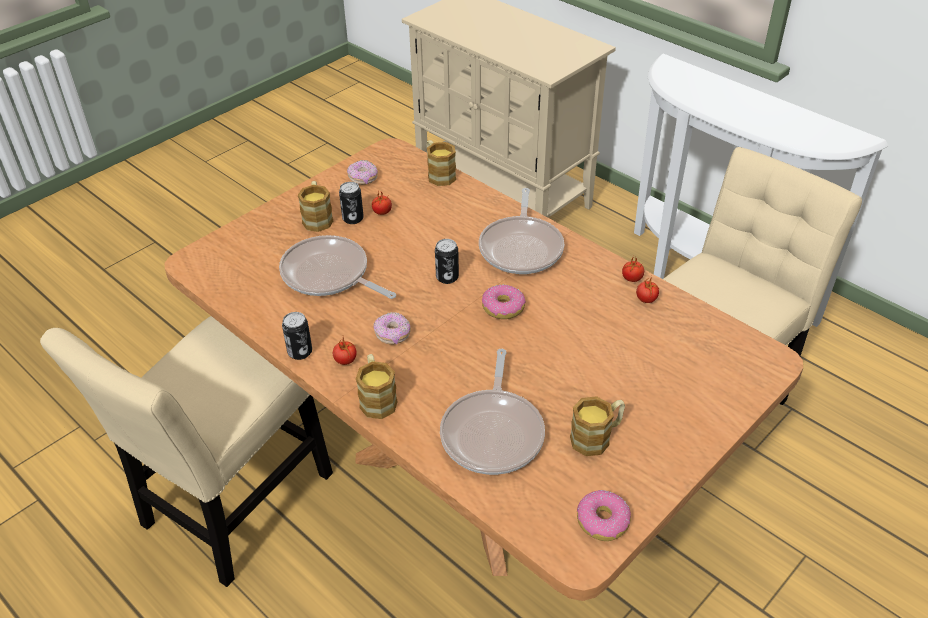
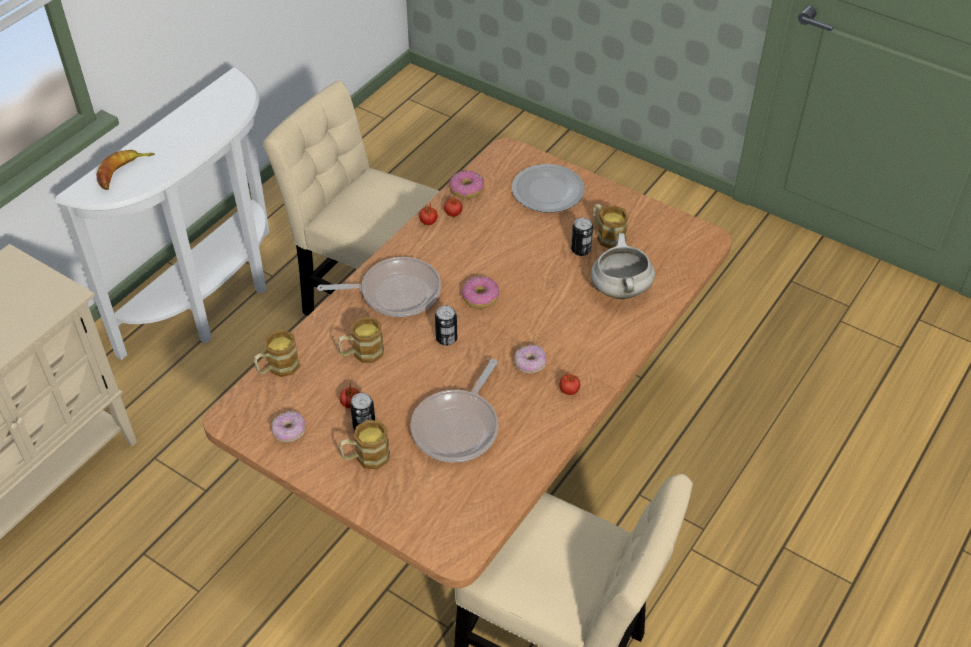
camera: 100 degrees left, 5 degrees up
can [282,312,312,360] -> can moved to [571,217,593,256]
mug [356,354,398,419] -> mug moved to [337,317,384,363]
frying pan [440,349,545,475] -> white cooking pot [591,233,655,299]
donut [577,490,631,541] -> donut moved to [449,171,484,198]
none -> banana [96,150,155,190]
none -> plate [512,164,584,213]

